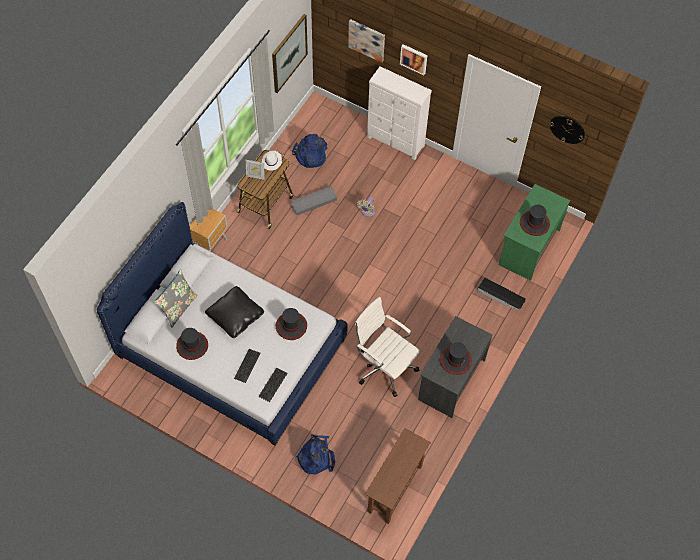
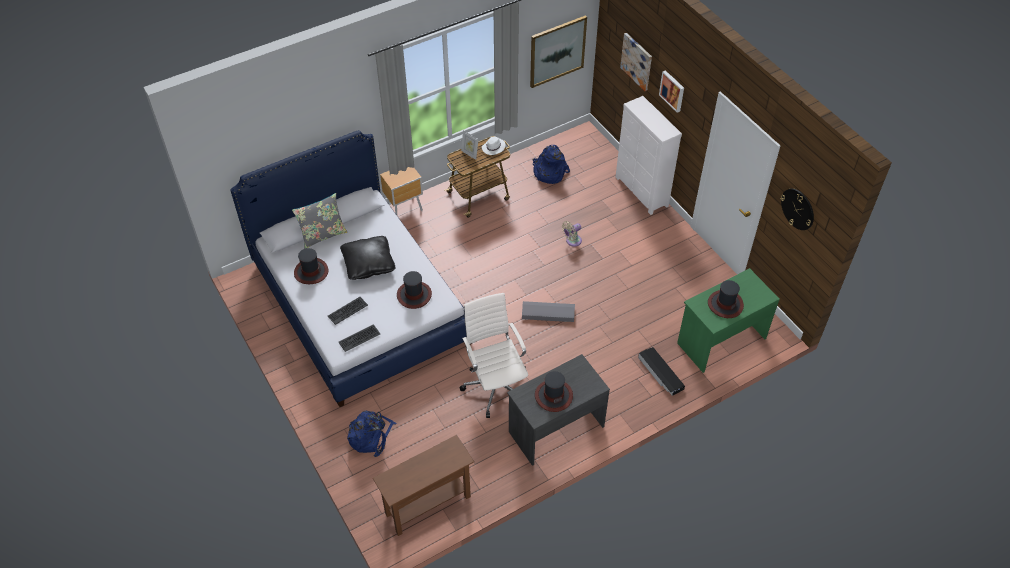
camera: 30 degrees right, 10 degrees down
grey storage box [291,186,337,216] -> grey storage box moved to [522,301,575,322]

